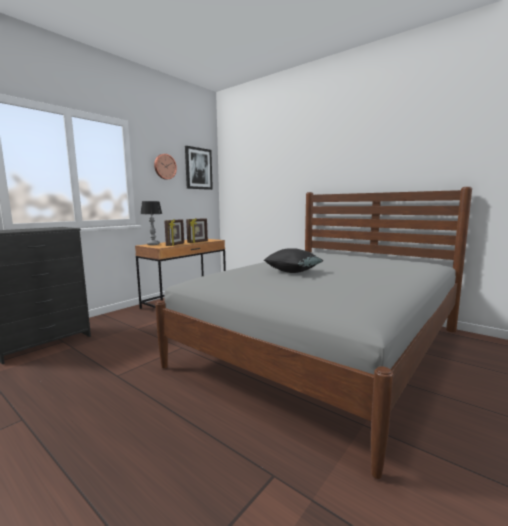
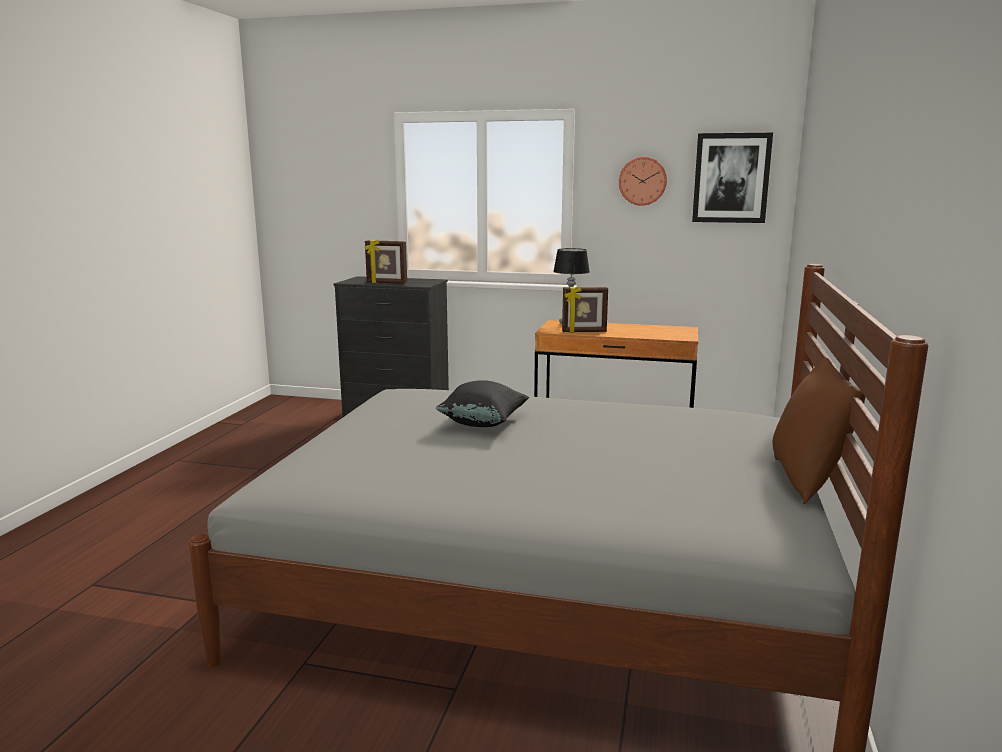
camera: 65 degrees right, 5 degrees up
picture frame [186,218,208,243] -> picture frame moved to [365,239,407,284]
none -> brown pillow [773,357,865,504]

